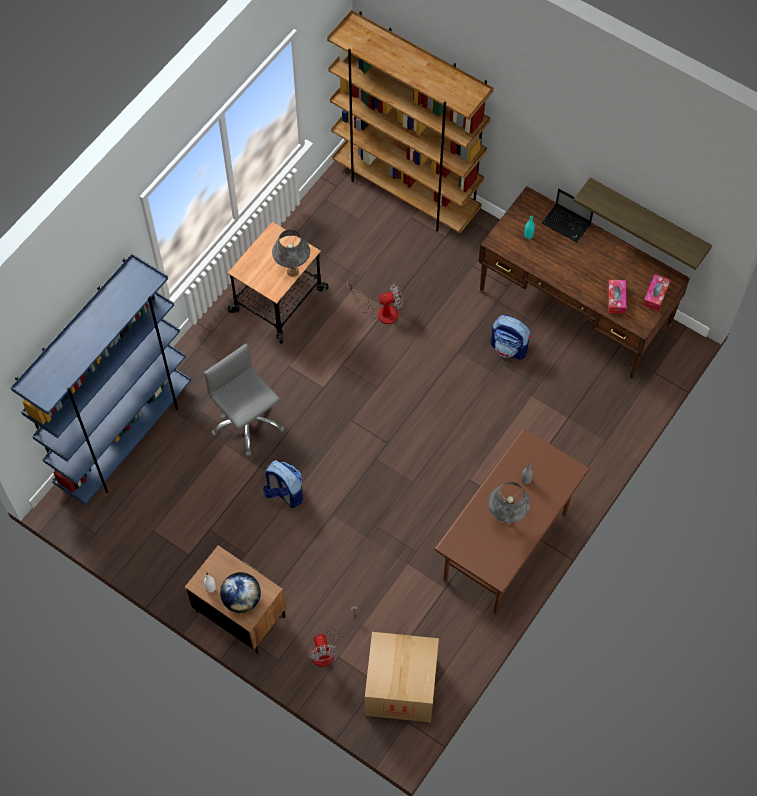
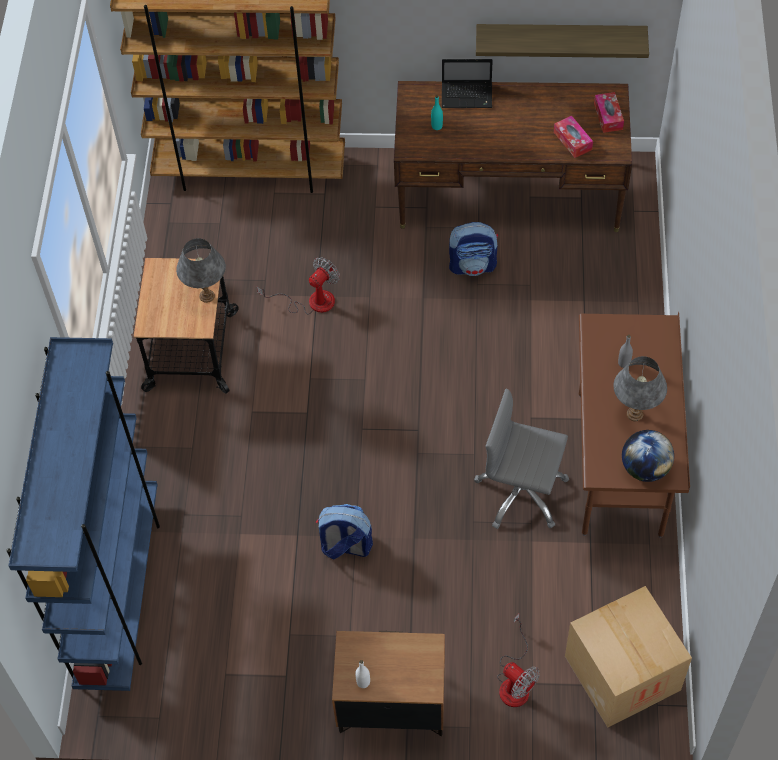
camera: 30 degrees left, 5 degrees down
grey office chair [204,343,284,456] -> grey office chair moved to [474,388,569,529]
globe [220,572,261,613] -> globe moved to [622,430,674,482]

